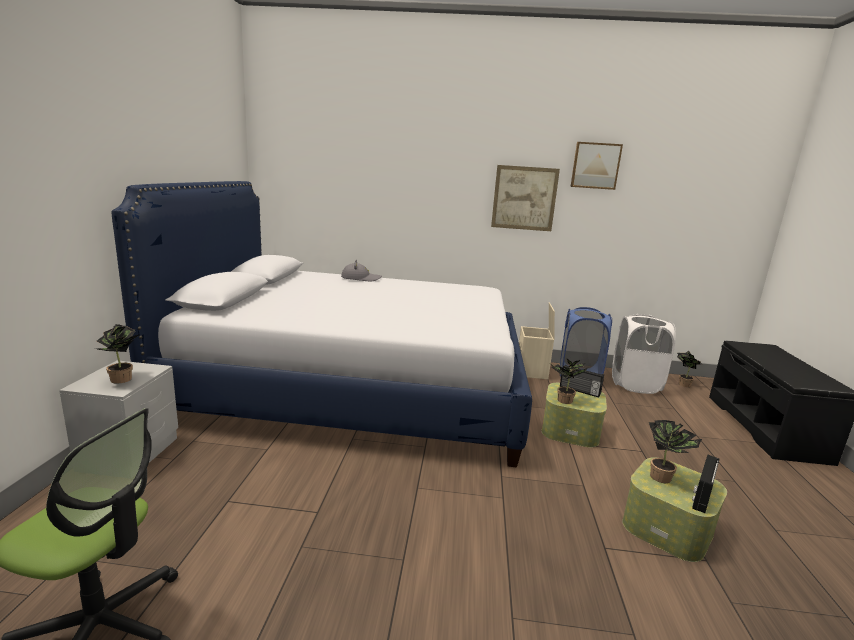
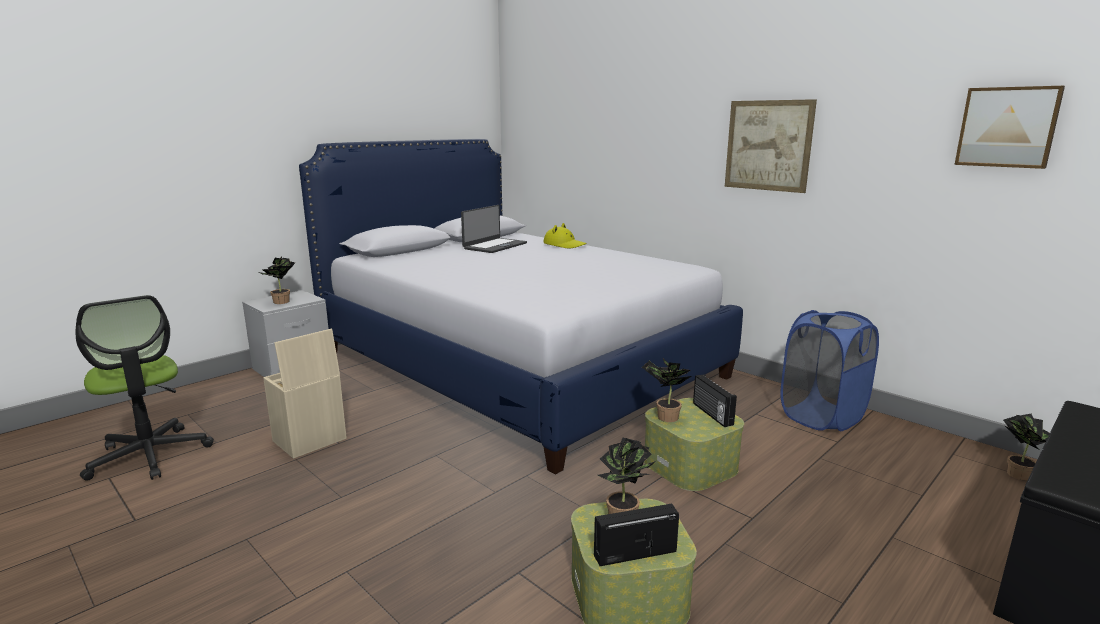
camera: 40 degrees right, 0 degrees up
grey hat [341,260,382,281] -> yellow hat [543,223,587,248]
beige storage box [519,302,555,379] -> beige storage box moved to [263,329,347,459]
picture [570,142,623,190] -> picture moved to [954,86,1065,169]
white laundry basket [612,314,676,394] -> none
none -> laptop [461,205,527,253]

